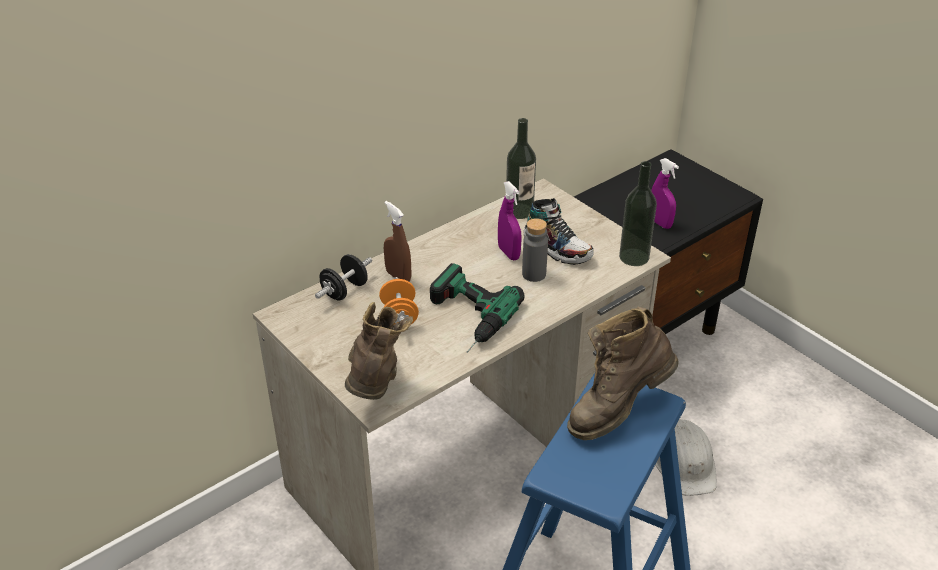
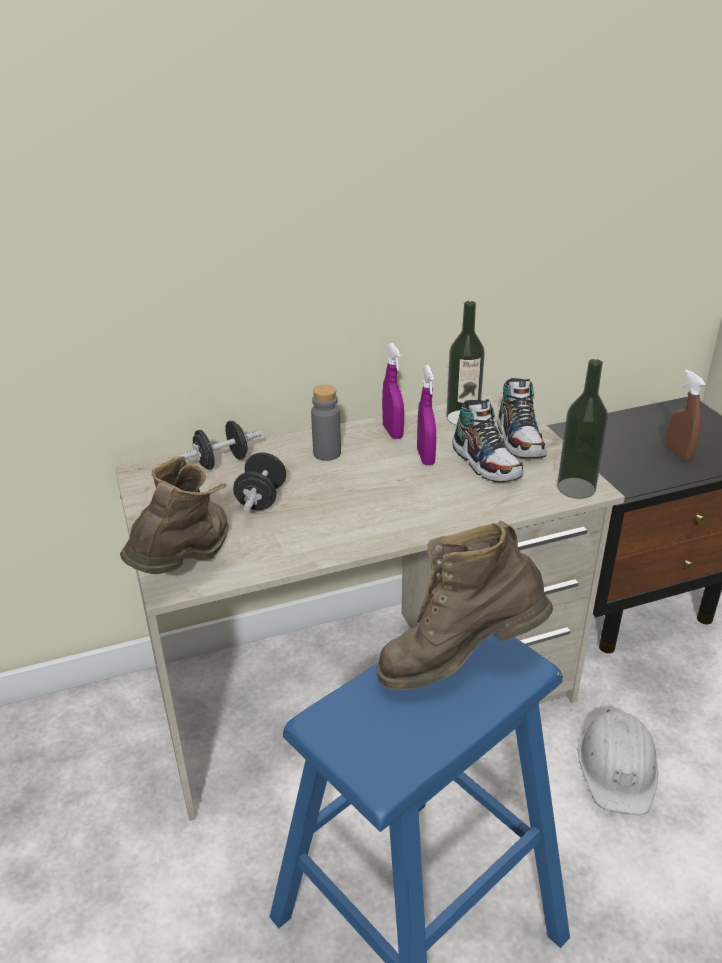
camera: 20 degrees right, 5 degrees down
orange dumbbell [379,277,419,324] -> black dumbbell [233,452,286,511]
brown spray bottle [384,201,411,282] -> brown spray bottle moved to [666,369,706,461]
power drill [430,263,524,353] -> none
grey bottle [522,218,548,282] -> grey bottle moved to [311,385,341,461]
purple spray bottle [651,158,679,229] -> purple spray bottle moved to [382,343,404,439]
none -> shoe [497,378,547,459]

